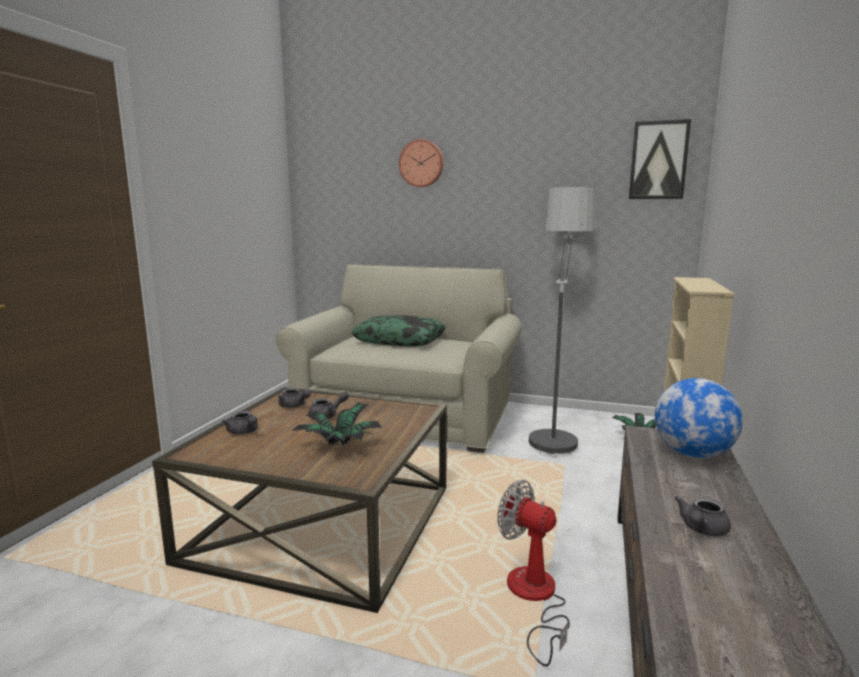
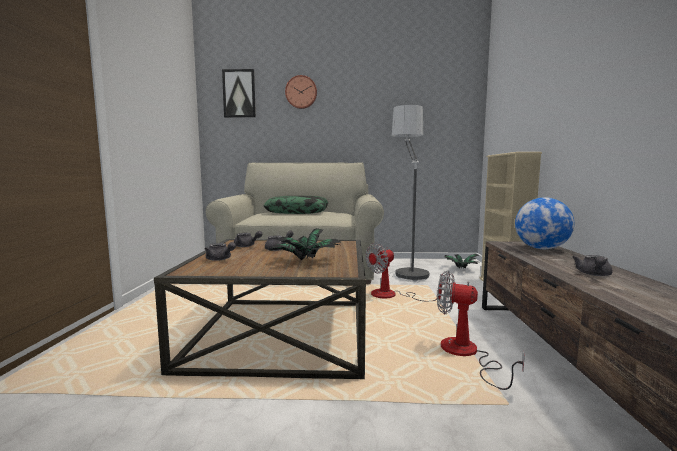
camera: 15 degrees left, 5 degrees down
picture [629,119,691,199] -> picture moved to [222,69,256,118]
none -> fan [365,243,445,301]

